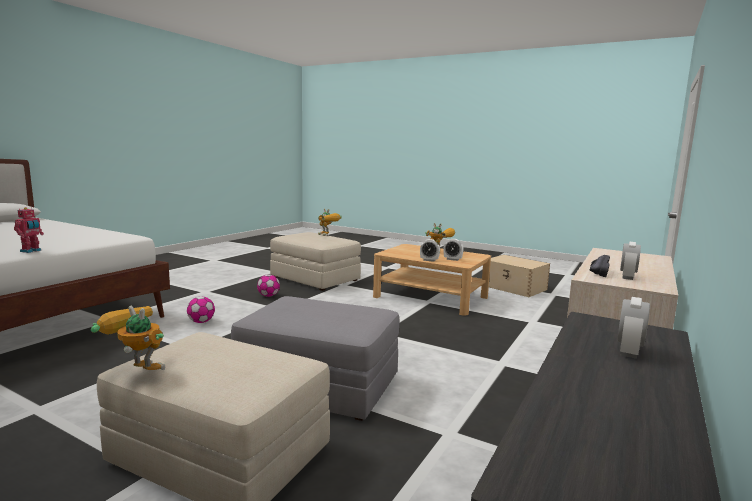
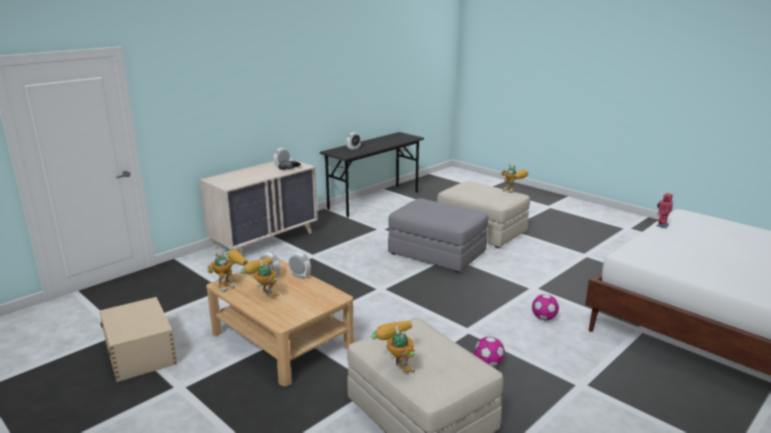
camera: 165 degrees left, 10 degrees up
none -> toy robot [207,250,248,292]

